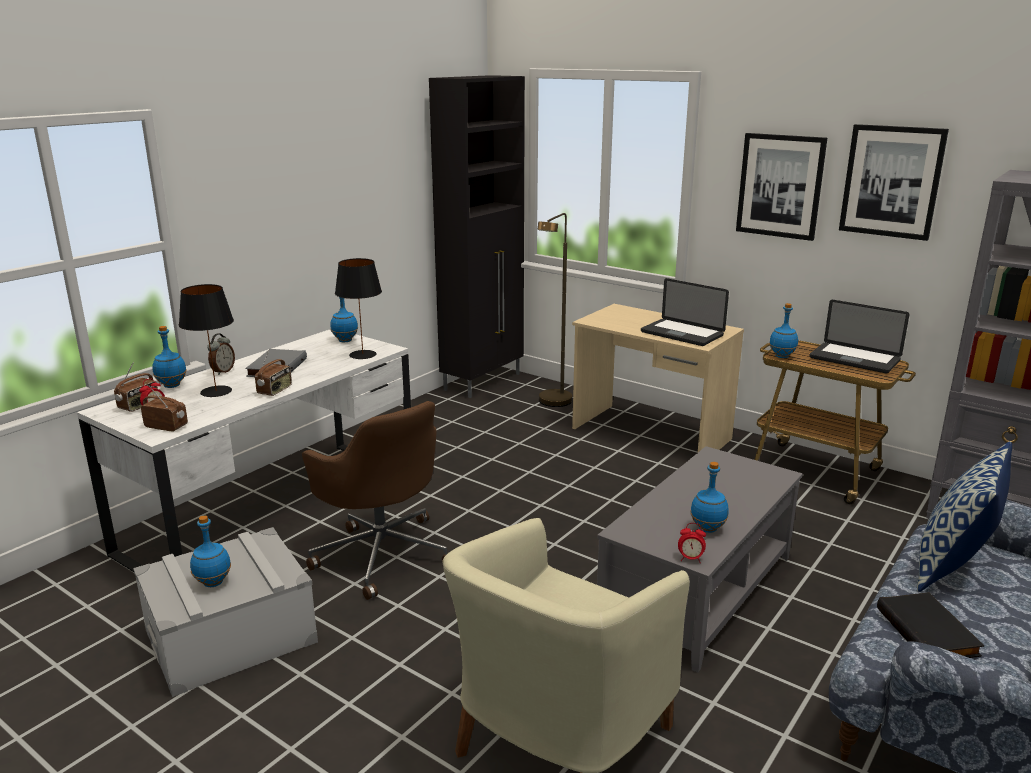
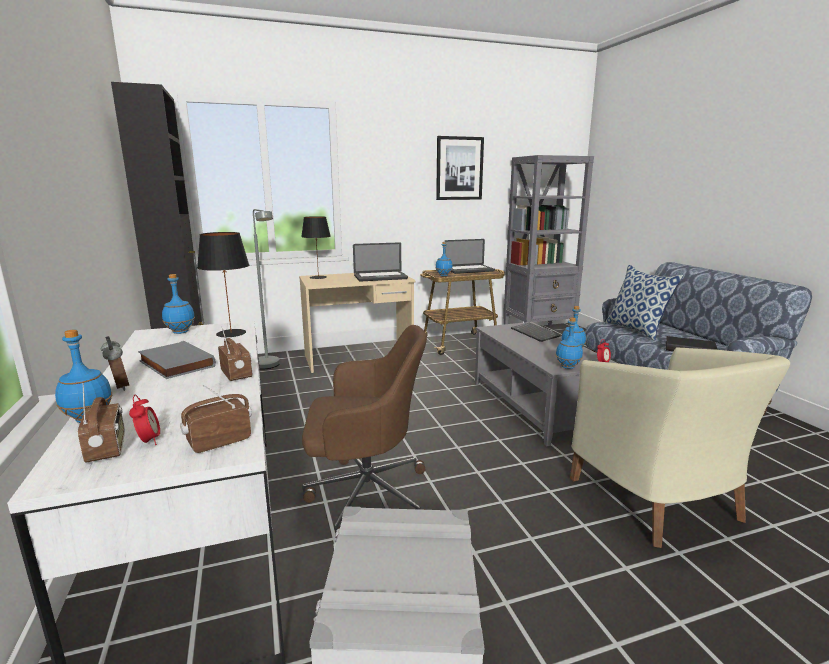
camera: 55 degrees left, 5 degrees down
black table lamp [179,284,234,397] -> black table lamp moved to [301,216,331,279]
blue bottle [190,515,231,587] -> blue bottle moved to [556,317,583,369]
brown floor lamp [537,213,572,407] -> grey floor lamp [253,209,280,370]
picture [736,133,827,241] -> none
none -> keyboard [511,323,560,342]

